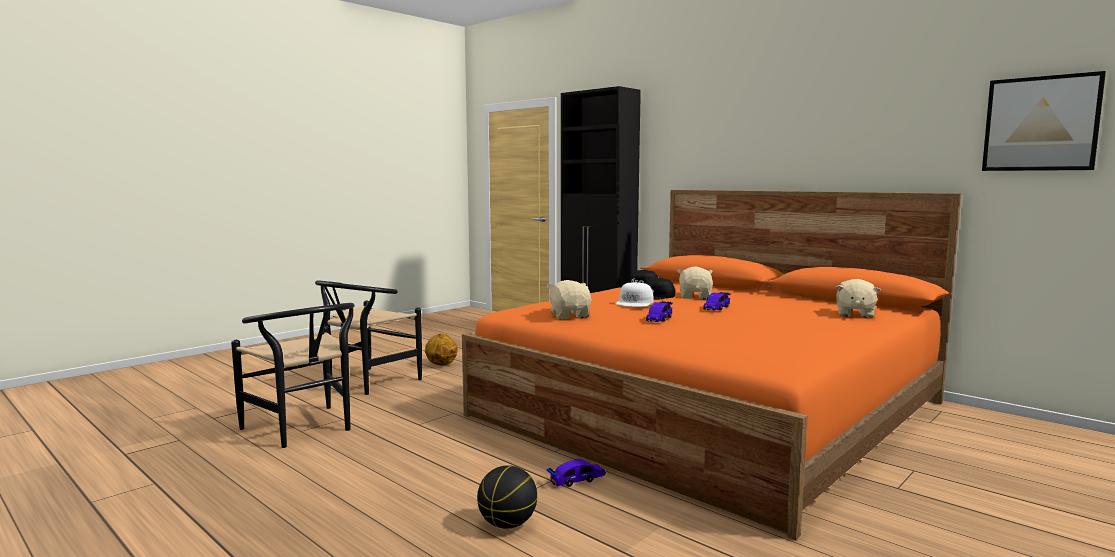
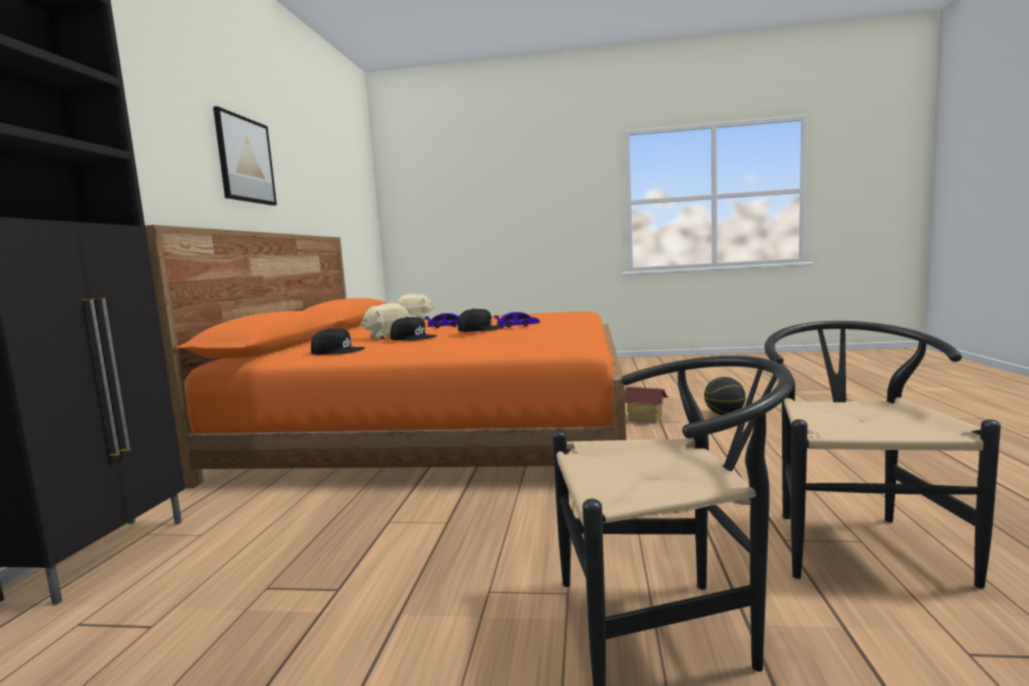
camera: 125 degrees left, 0 degrees up
basketball [425,334,458,366] -> none
beige plush toy [547,280,591,319] -> none
toy car [547,459,606,487] -> toy house [625,387,668,423]
white cap [615,282,654,307] -> black cap [458,309,505,332]
picture [982,71,1106,171] -> picture moved to [213,106,277,206]

